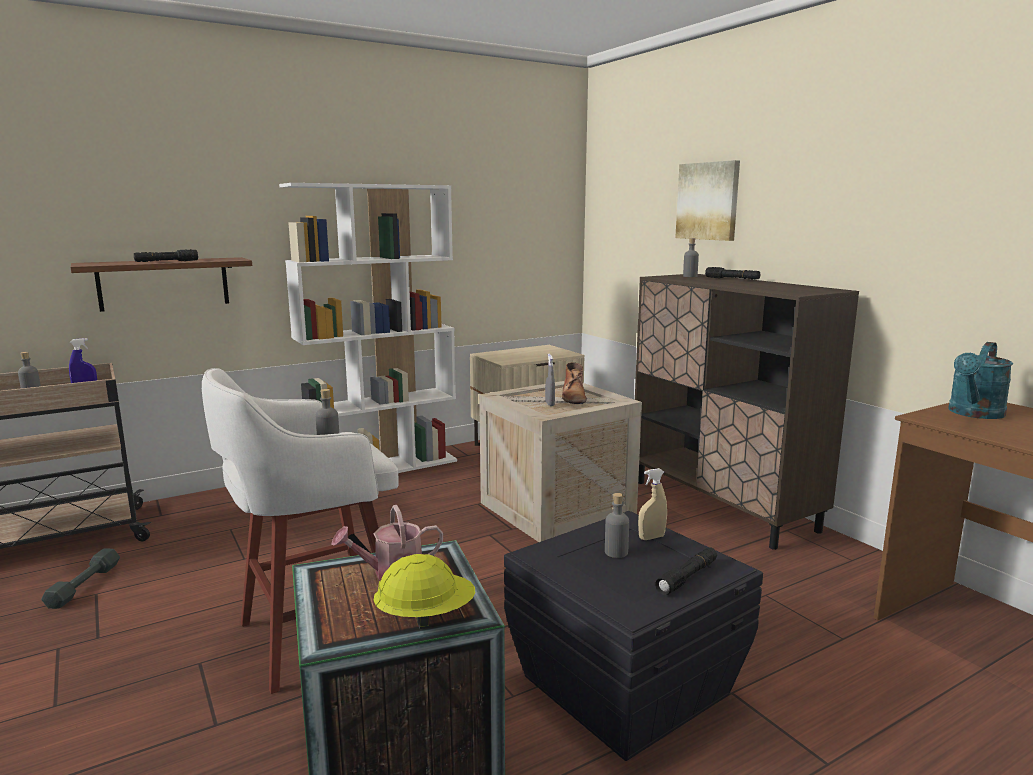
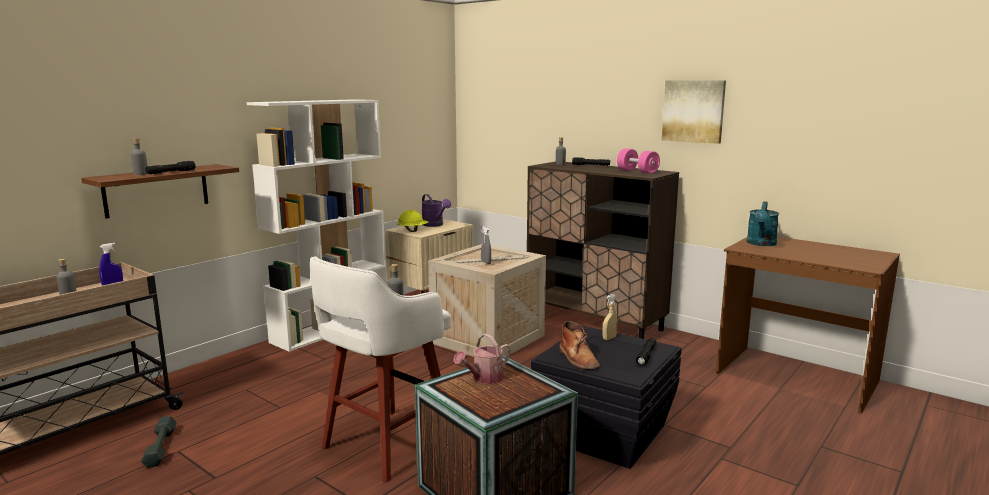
camera: 20 degrees left, 0 degrees up
yellow hard hat [374,554,475,629] -> yellow hard hat moved to [397,210,428,232]
brown boot [562,362,587,404] -> brown boot moved to [559,321,600,370]
grey bottle [605,493,629,558] -> grey bottle moved to [131,138,148,175]
picture [675,160,740,241] -> picture moved to [662,80,726,144]
none -> purple watering can [422,194,451,227]
none -> pink dumbbell [617,148,660,174]

